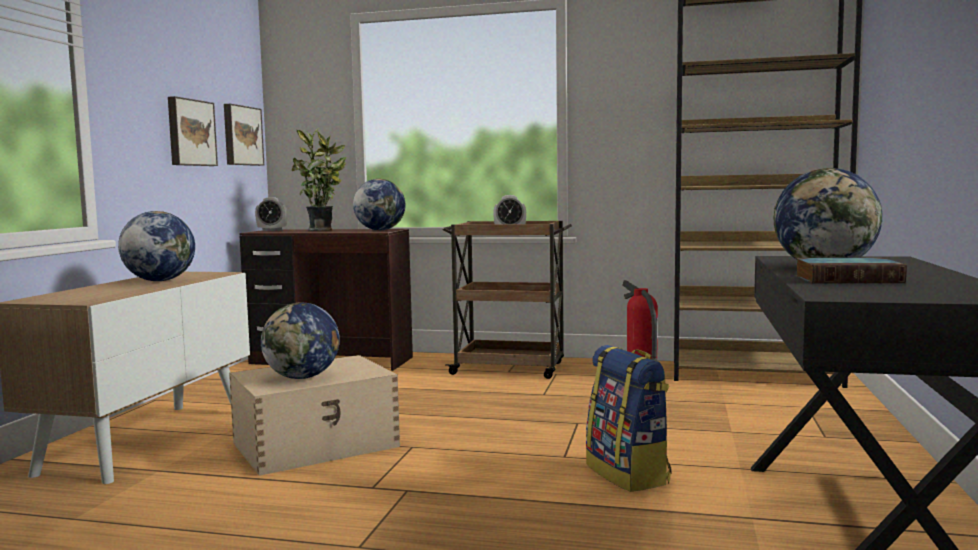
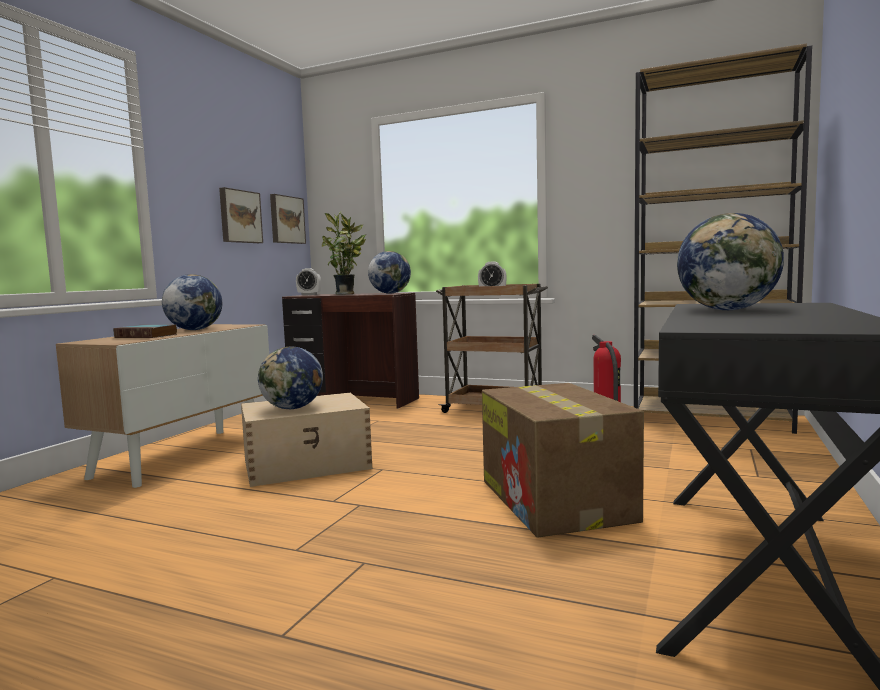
camera: 10 degrees right, 0 degrees up
backpack [586,345,672,492] -> cardboard box [482,383,644,538]
book [795,258,907,283] -> book moved to [113,325,177,338]

